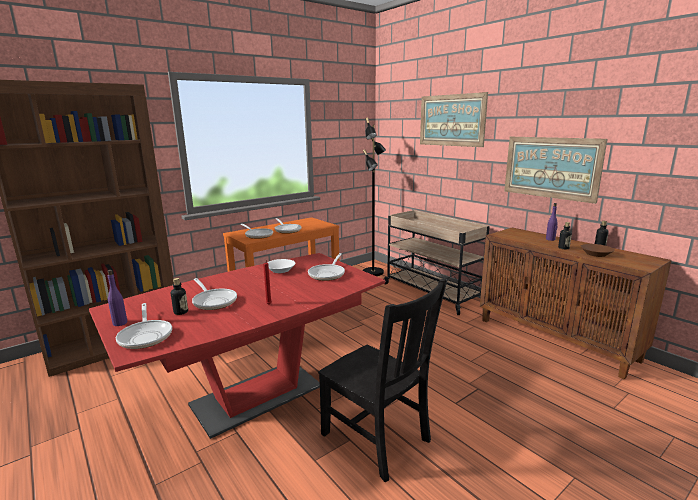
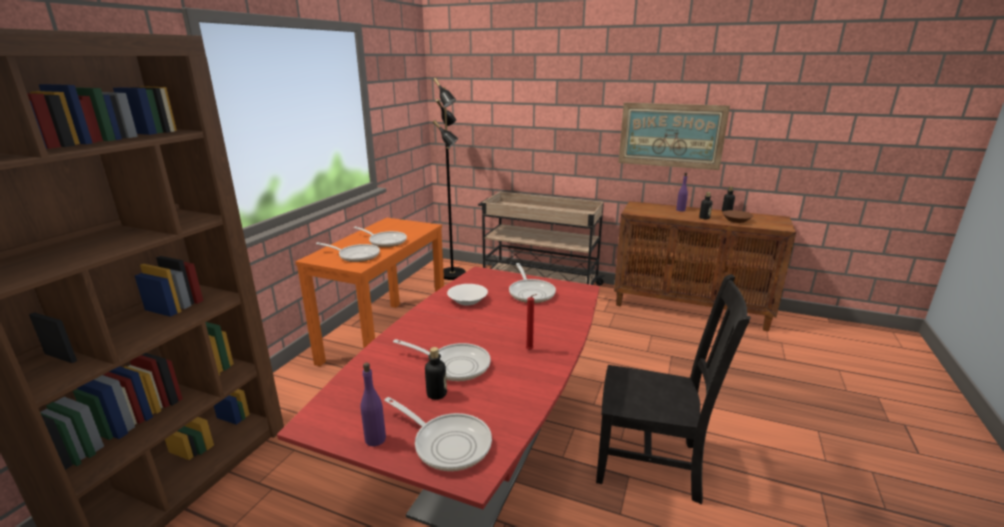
camera: 30 degrees left, 5 degrees up
picture [420,92,488,147] -> none

